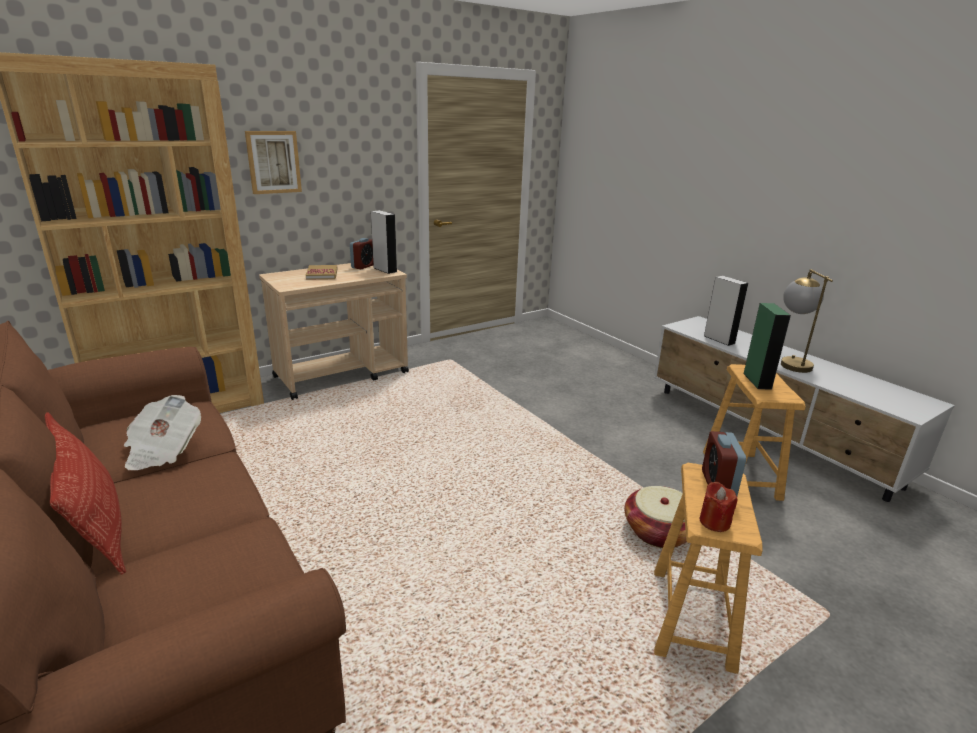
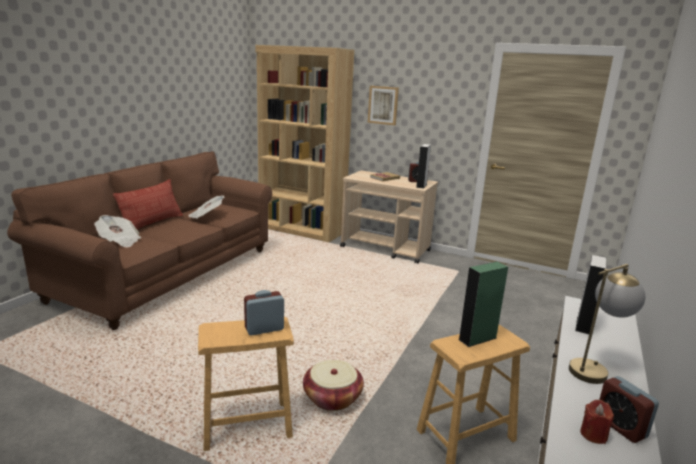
camera: 60 degrees right, 5 degrees down
red candle [700,482,737,532] -> red candle moved to [580,400,614,444]
none -> newspaper [94,215,142,248]
none -> alarm clock [599,376,659,443]

